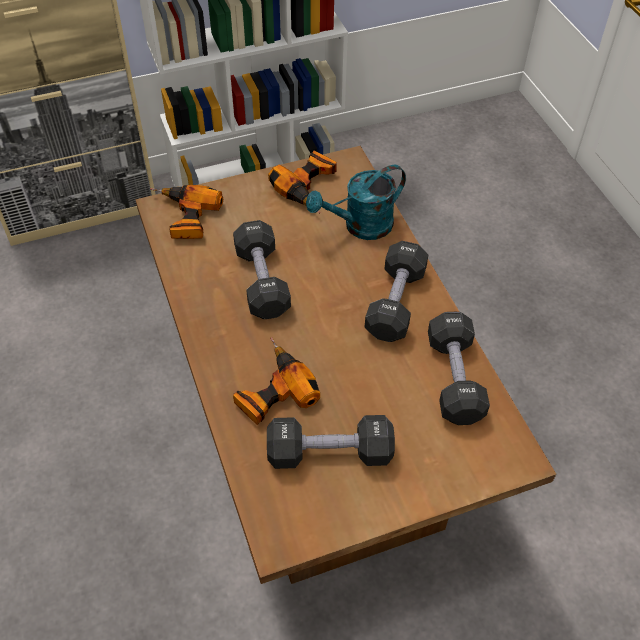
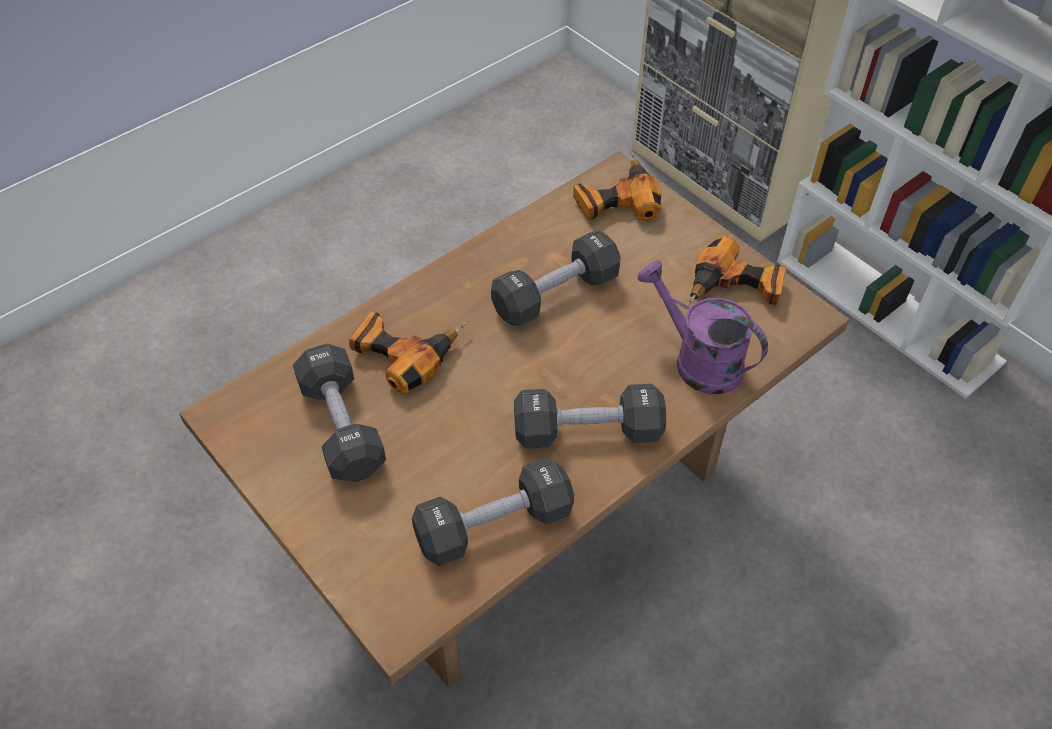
camera: 70 degrees right, 0 degrees up
turquoise watering can [306,165,406,240] -> purple watering can [637,260,768,394]

